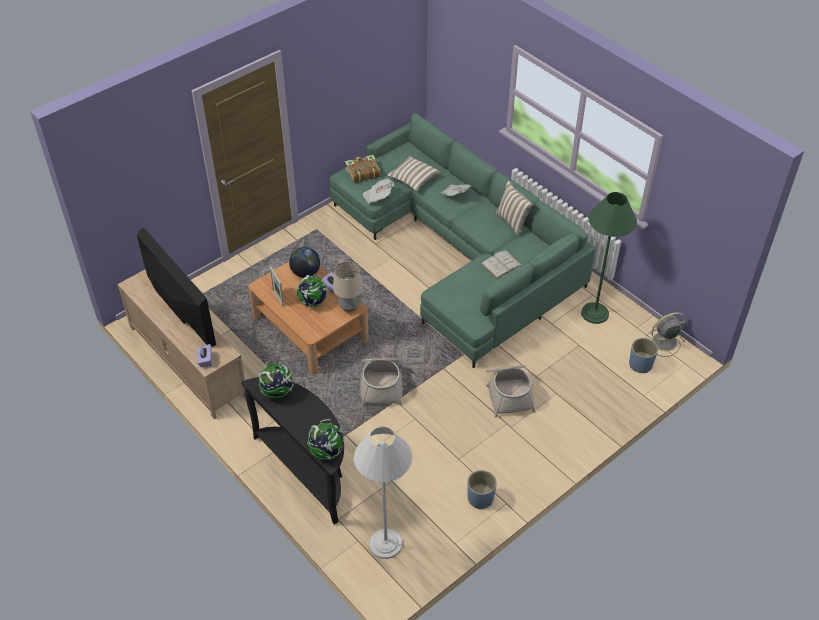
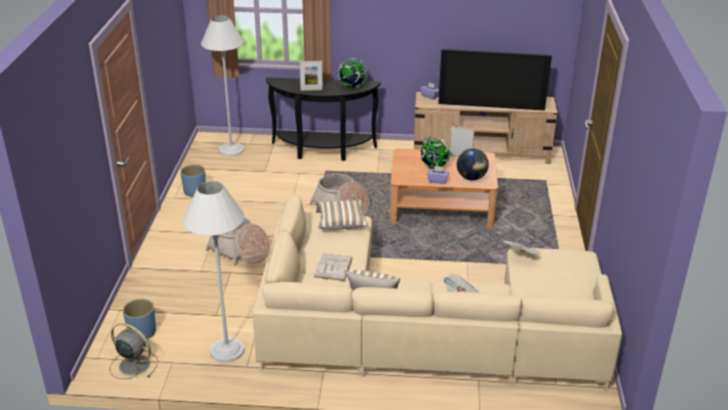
camera: 135 degrees right, 15 degrees down
globe [307,419,344,460] -> none
green sofa [329,112,596,368] -> beige sofa [253,194,622,391]
table lamp [333,261,363,313] -> none
book [345,155,380,183] -> none
pillow [387,156,441,192] -> pillow moved to [317,200,367,230]
green floor lamp [581,192,637,324] -> white floor lamp [183,181,245,363]
grey fan [646,312,686,357] -> grey fan turned 90 degrees counterclockwise [110,323,158,379]
none -> picture frame [299,61,323,91]

